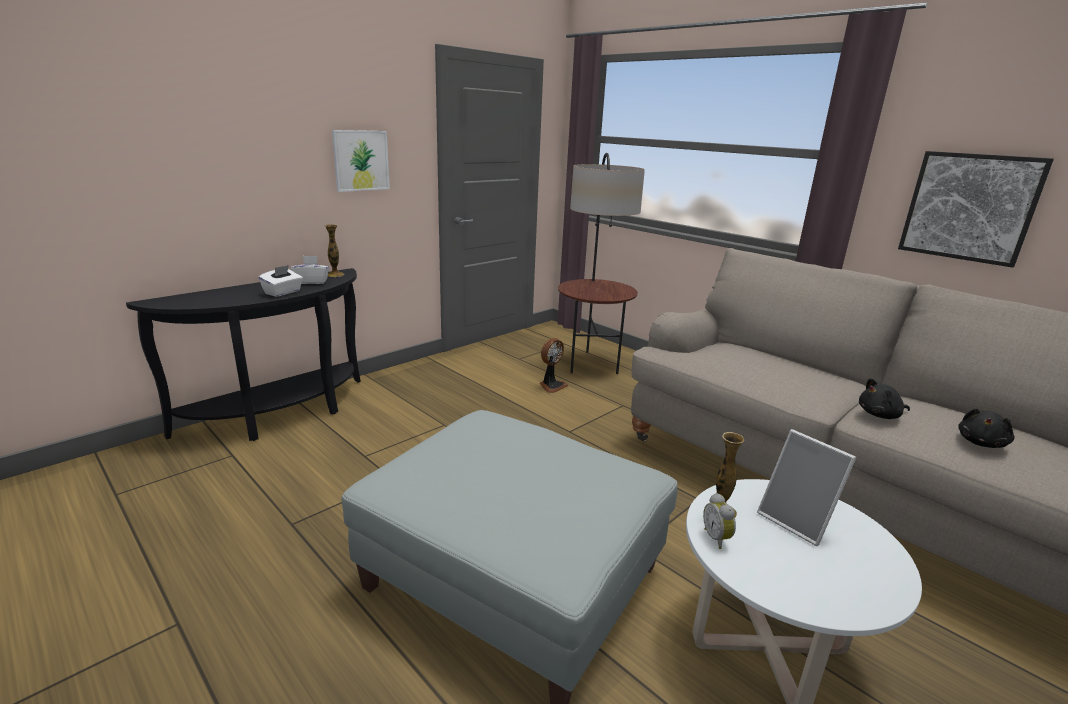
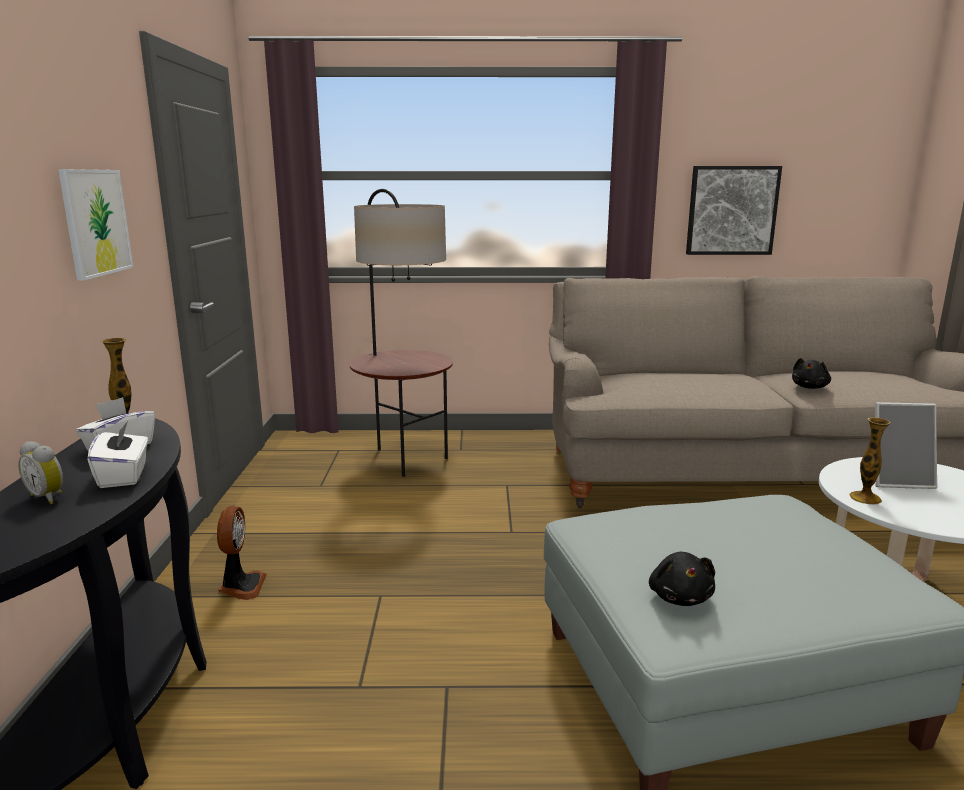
camera: 45 degrees left, 5 degrees down
fan [540,338,568,393] -> fan moved to [217,506,267,600]
alarm clock [703,493,736,549] -> alarm clock moved to [18,441,63,504]
black plush toy [958,408,1015,448] -> black plush toy moved to [649,552,715,606]

